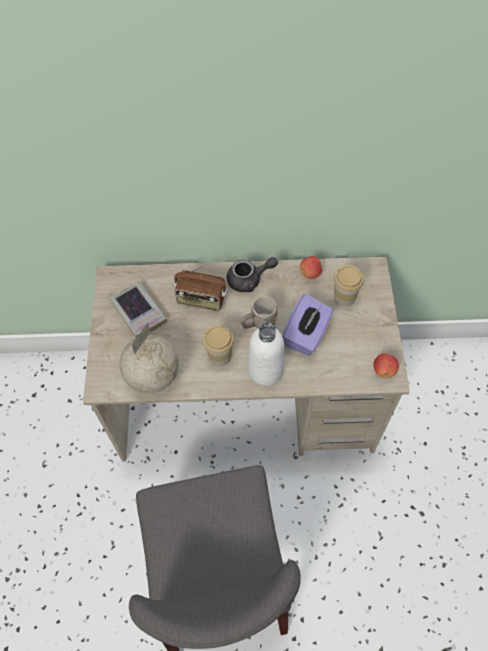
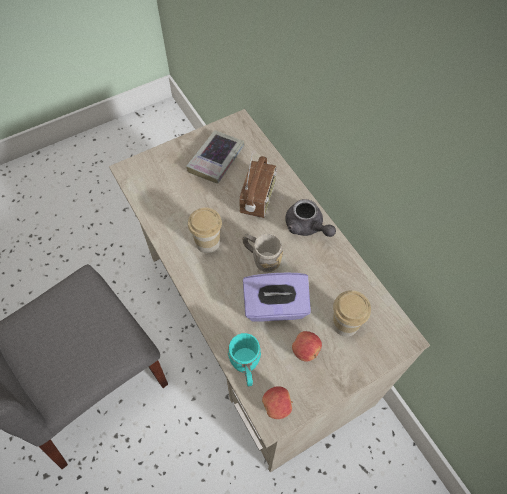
camera: 60 degrees right, 0 degrees up
globe [120,323,179,393] -> none
radio [173,263,228,312] -> radio turned 150 degrees counterclockwise [239,153,277,218]
white bottle [248,323,284,386] -> none
apple [300,256,322,279] -> apple moved to [292,331,322,362]
none -> turquoise mug [227,333,261,386]

